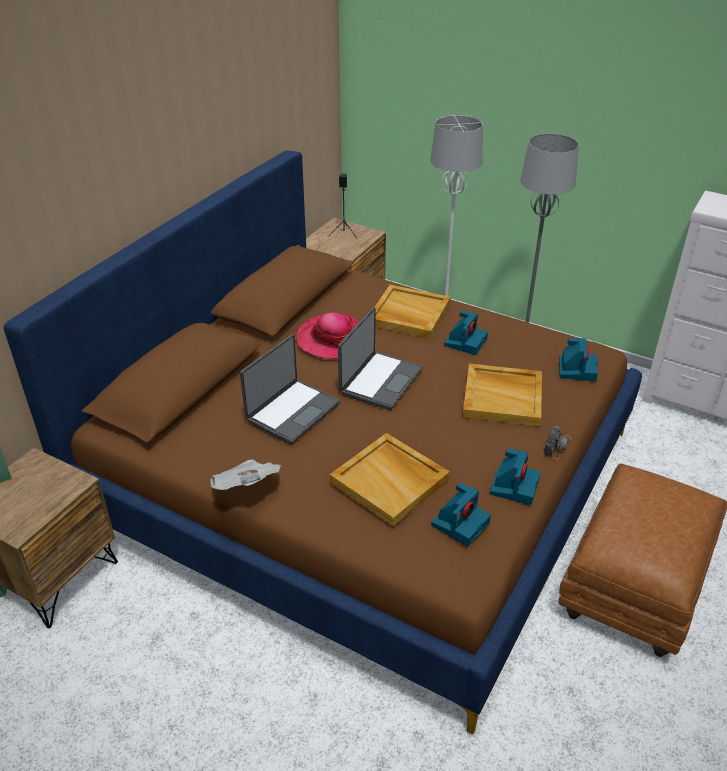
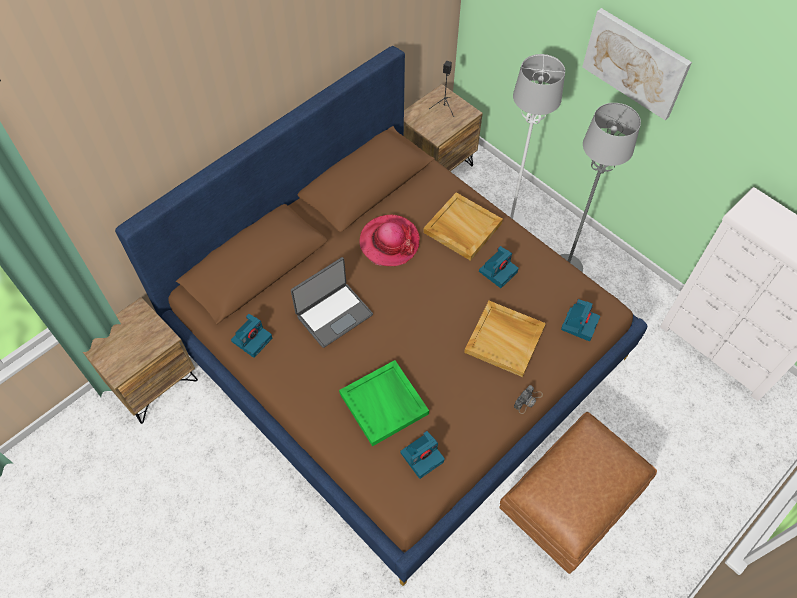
camera: 15 degrees right, 20 degrees up
newspaper [210,459,281,490] -> none
beige tray [330,433,450,526] -> green tray [339,360,429,446]
laptop [338,307,423,410] -> none
camera [490,449,541,505] -> camera moved to [231,313,272,358]
none -> picture [582,8,692,120]

